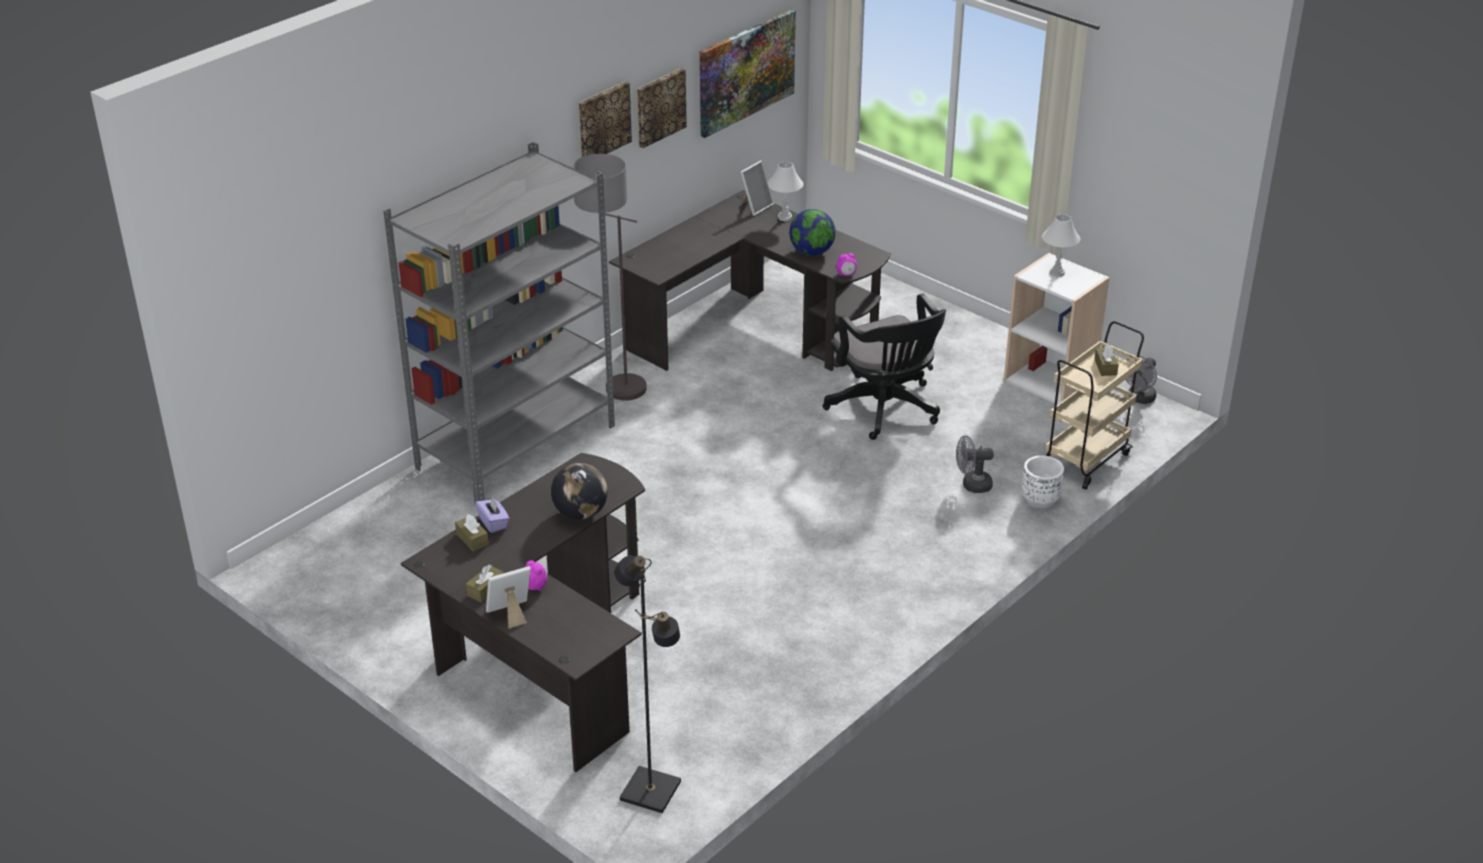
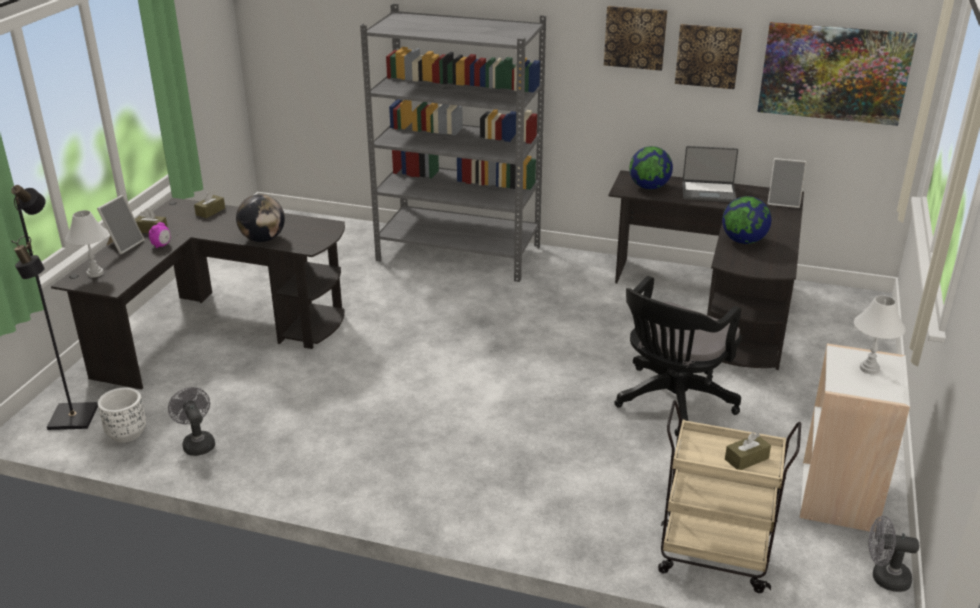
camera: 65 degrees right, 5 degrees down
purple tissue box [475,496,509,533] -> none
picture frame [486,566,531,629] -> picture frame turned 75 degrees clockwise [97,195,145,254]
grey floor lamp [572,154,647,401] -> none
white table lamp [768,162,803,221] -> white table lamp moved to [65,210,108,278]
alarm clock [836,253,857,276] -> none
grey fan [956,435,994,493] -> grey fan moved to [168,387,215,456]
white planter [1021,455,1064,508] -> white planter moved to [98,387,146,443]
none -> globe [629,146,673,190]
none -> laptop [682,146,738,202]

